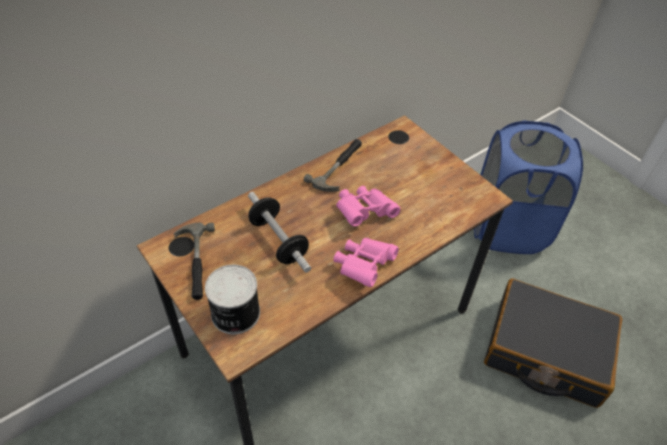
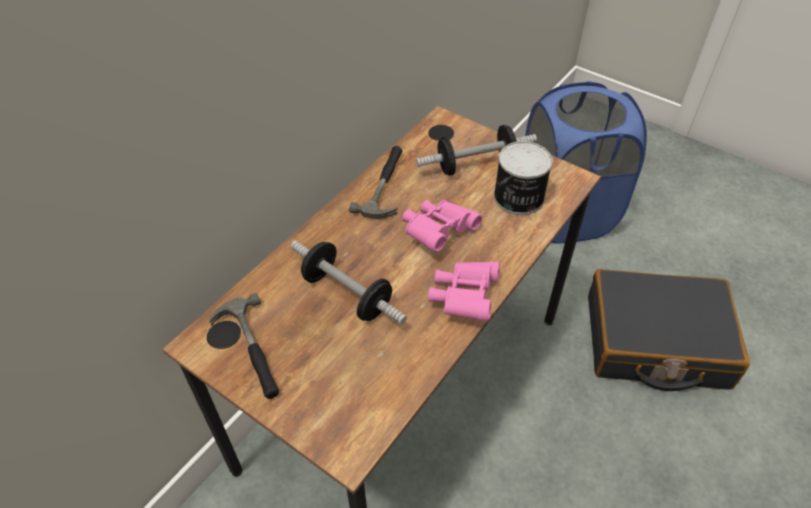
camera: 15 degrees left, 0 degrees up
can [205,265,260,334] -> can moved to [494,141,553,215]
none -> dumbbell [416,125,537,176]

